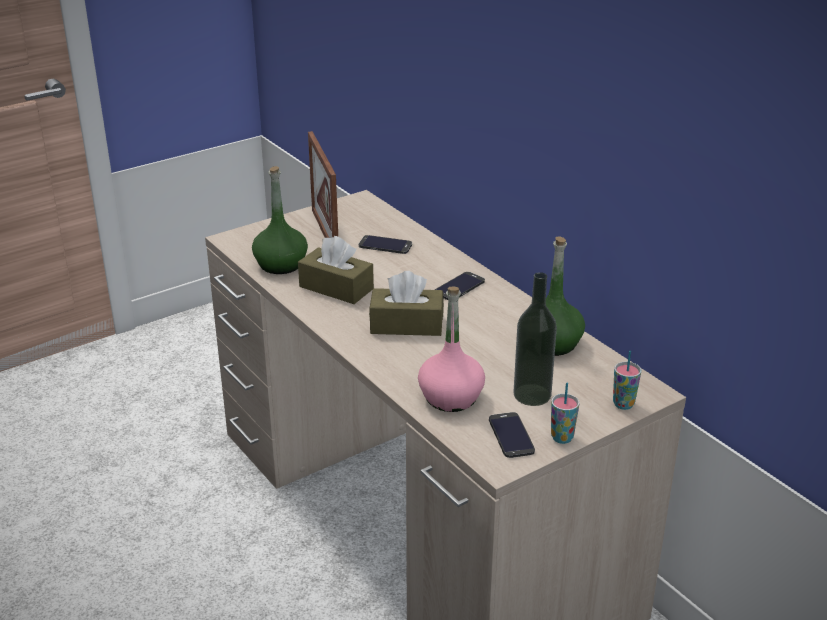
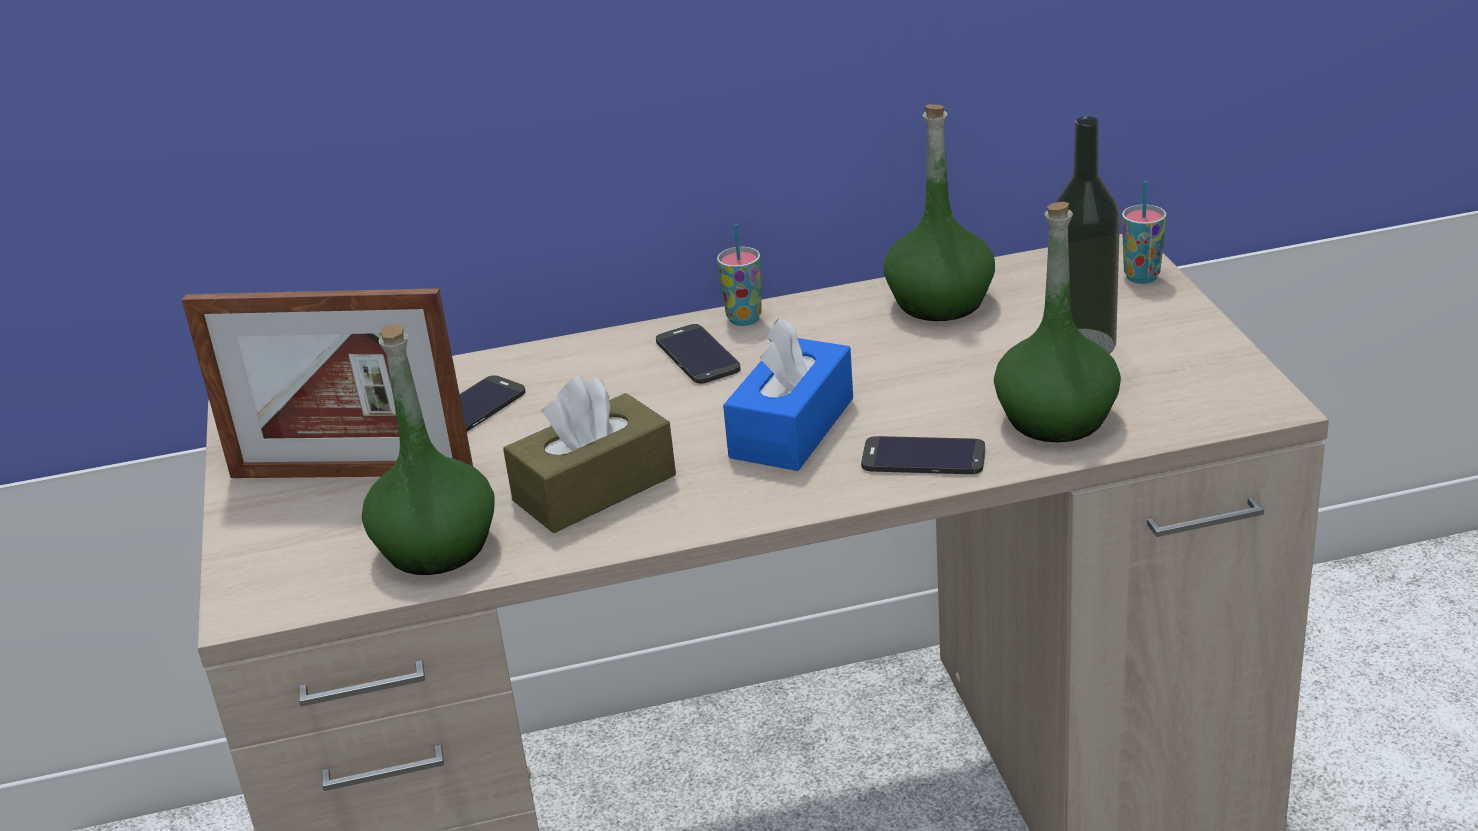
camera: 65 degrees left, 0 degrees up
brown tissue box [369,271,444,336] -> blue tissue box [723,318,853,471]
pink bottle [418,286,485,412] -> green bottle [994,202,1121,442]
phone [489,412,535,458] -> phone moved to [861,436,985,474]
cup [551,383,579,444] -> cup moved to [717,224,762,326]

